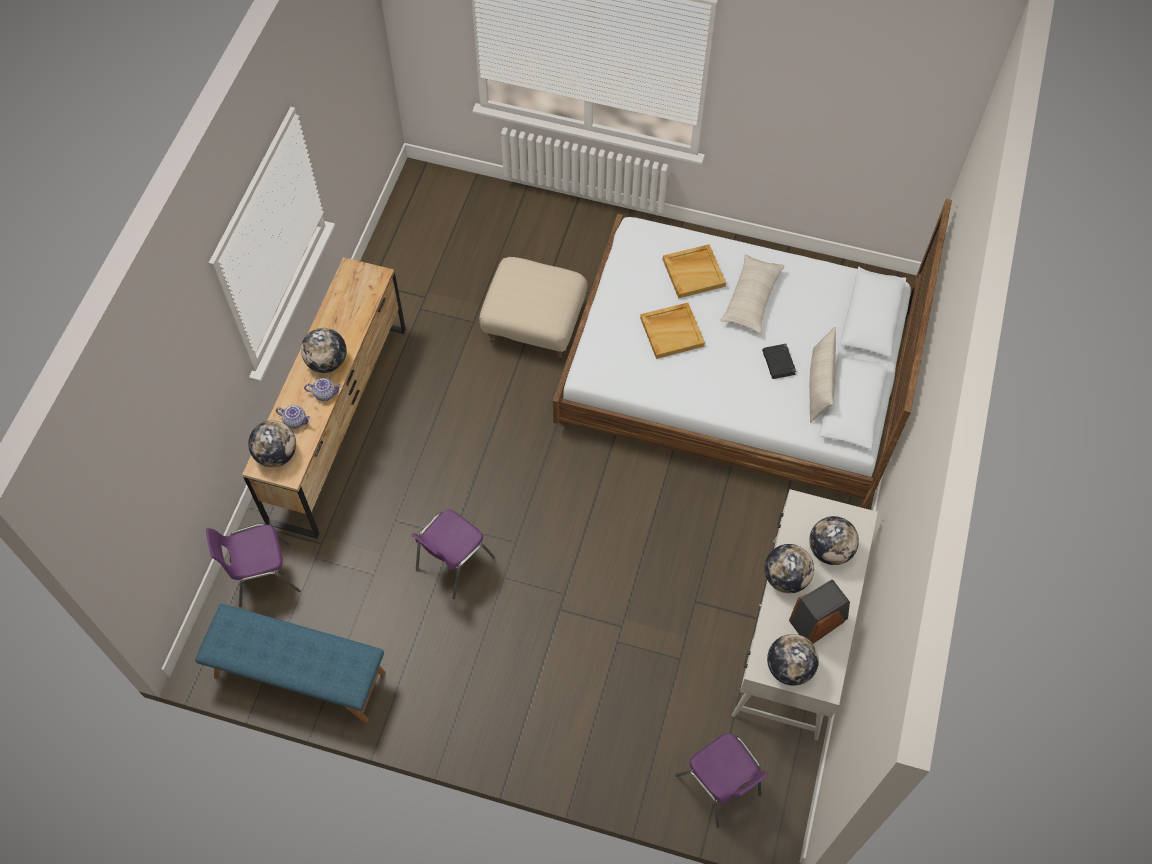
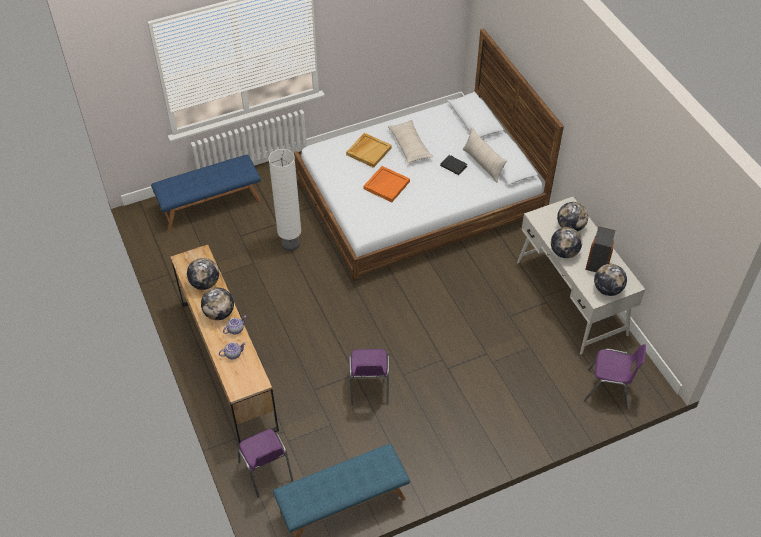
camera: 40 degrees left, 10 degrees down
purple chair [206,523,300,607] -> purple chair turned 60 degrees counterclockwise [238,429,293,498]
globe [248,420,296,467] -> globe moved to [187,258,219,290]
beige ottoman [479,257,588,359] -> white floor lamp [268,149,301,251]
beige tray [640,302,705,359] -> orange tray [364,166,410,202]
none -> blue bench [151,155,261,231]

